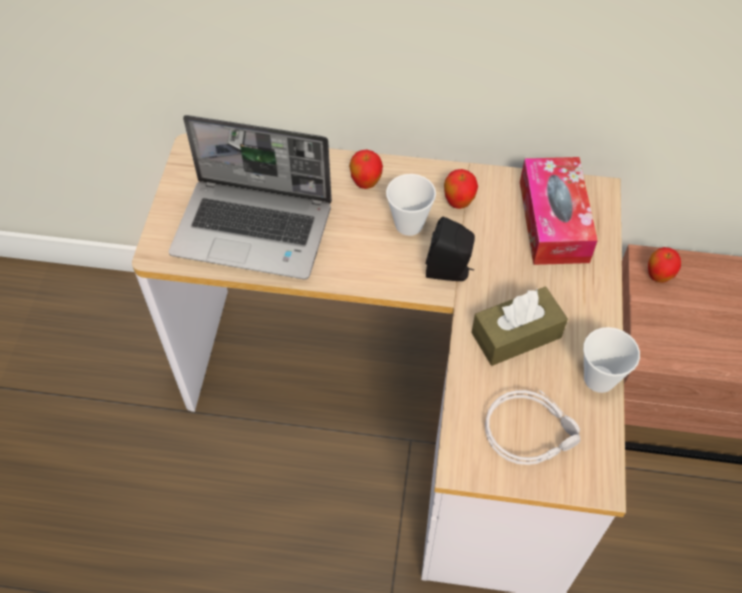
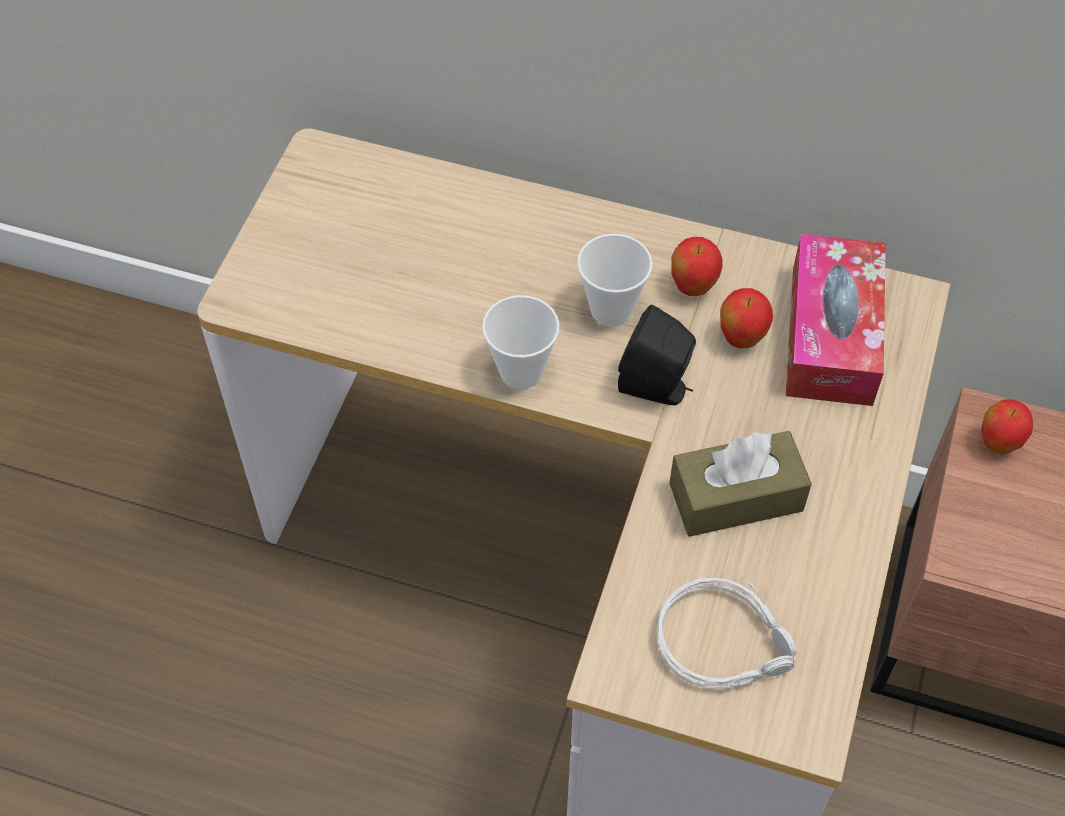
camera: 10 degrees right, 0 degrees up
laptop [169,115,332,279] -> none
apple [349,150,383,189] -> apple moved to [720,288,773,348]
cup [583,327,640,393] -> cup moved to [482,295,560,389]

